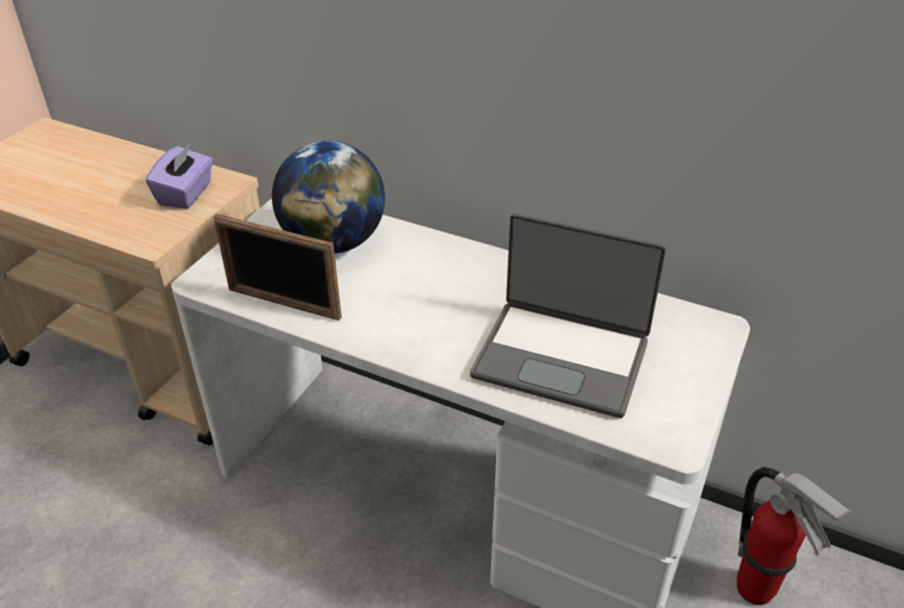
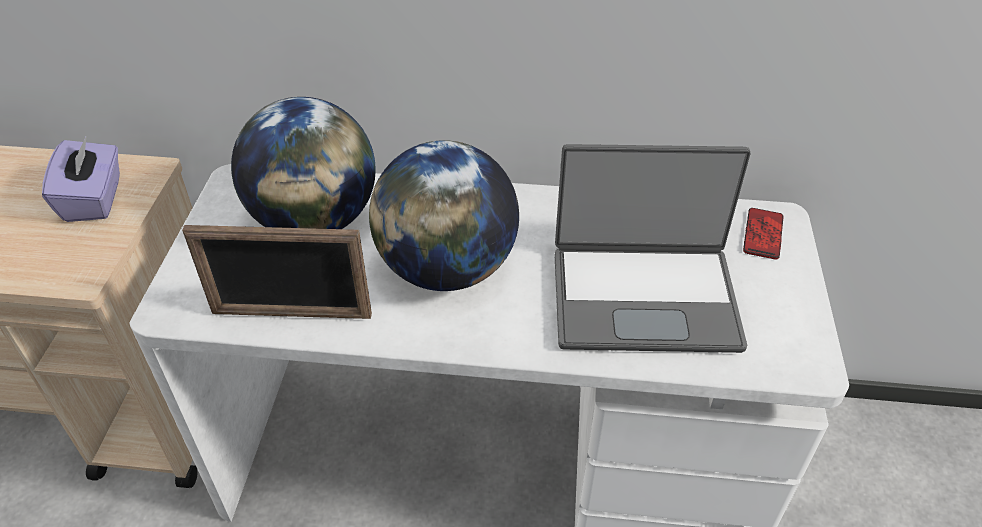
camera: 20 degrees left, 5 degrees up
fire extinguisher [737,467,851,605] -> none
none -> globe [369,140,519,291]
none -> phone [743,208,784,260]

